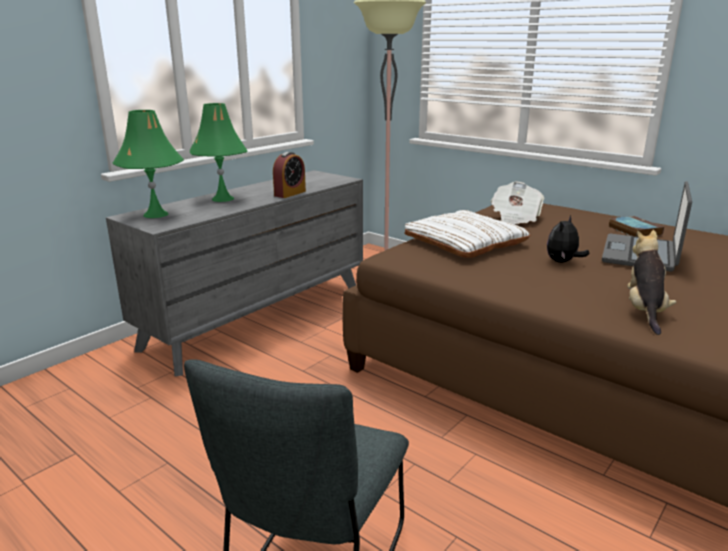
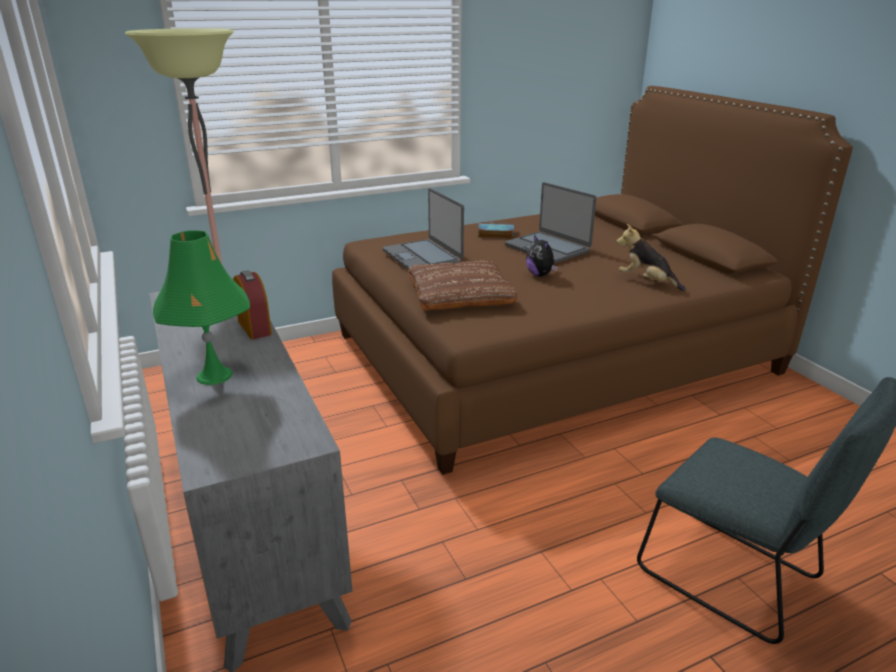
camera: 65 degrees left, 5 degrees up
green table lamp [112,110,184,218] -> none
white pillow [404,210,530,258] -> brown pillow [408,260,518,311]
newspaper [491,182,545,225] -> laptop [383,188,464,269]

